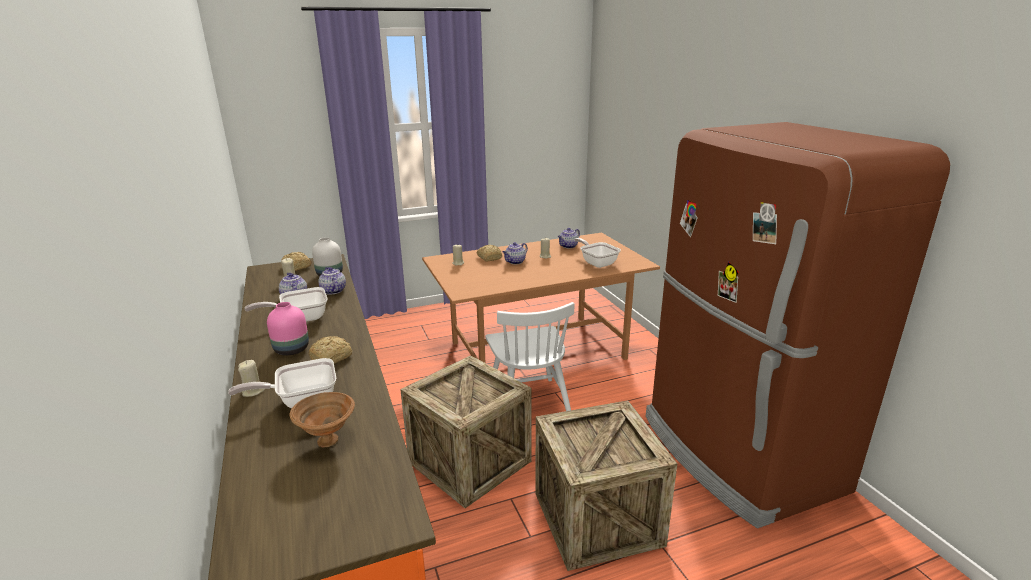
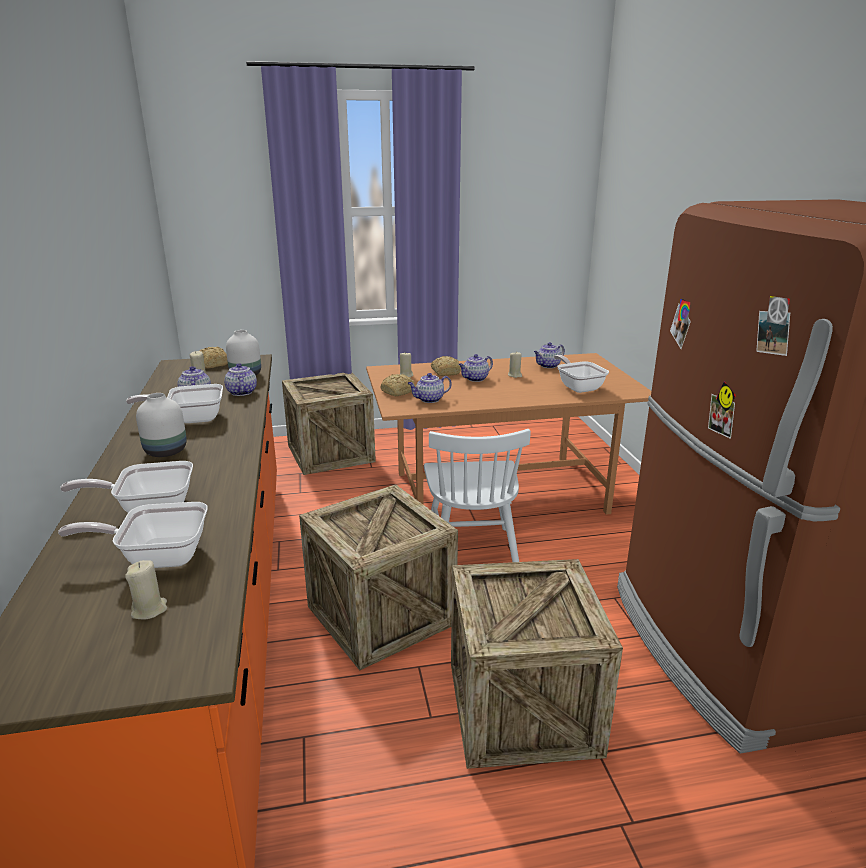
camera: 10 degrees right, 0 degrees up
beige candle [238,360,265,397] -> beige candle moved to [125,560,167,620]
pink vase [267,302,309,356] -> white vase [136,393,187,457]
brown bowl [290,392,355,448] -> frying pan [58,502,208,568]
bread [308,336,352,364] -> bread moved to [380,374,416,396]
none -> crate [282,373,376,475]
none -> teapot [408,373,452,403]

